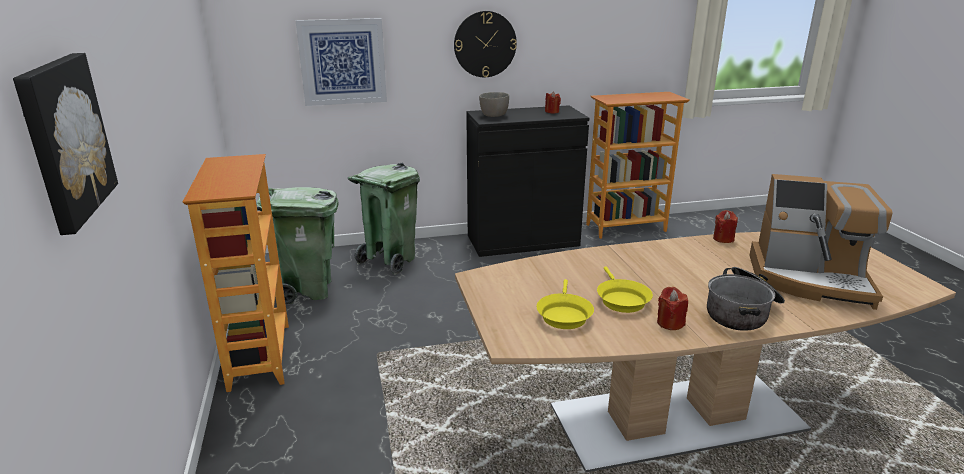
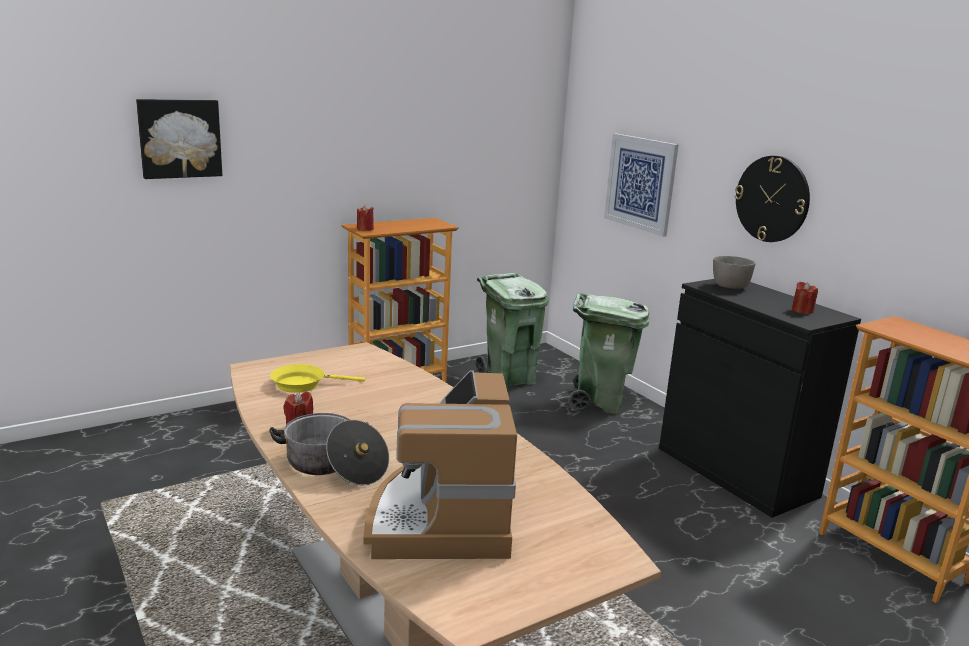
camera: 70 degrees right, 5 degrees down
yellow frying pan [597,266,653,313] -> none
red candle [713,210,738,243] -> red candle moved to [357,205,374,231]

